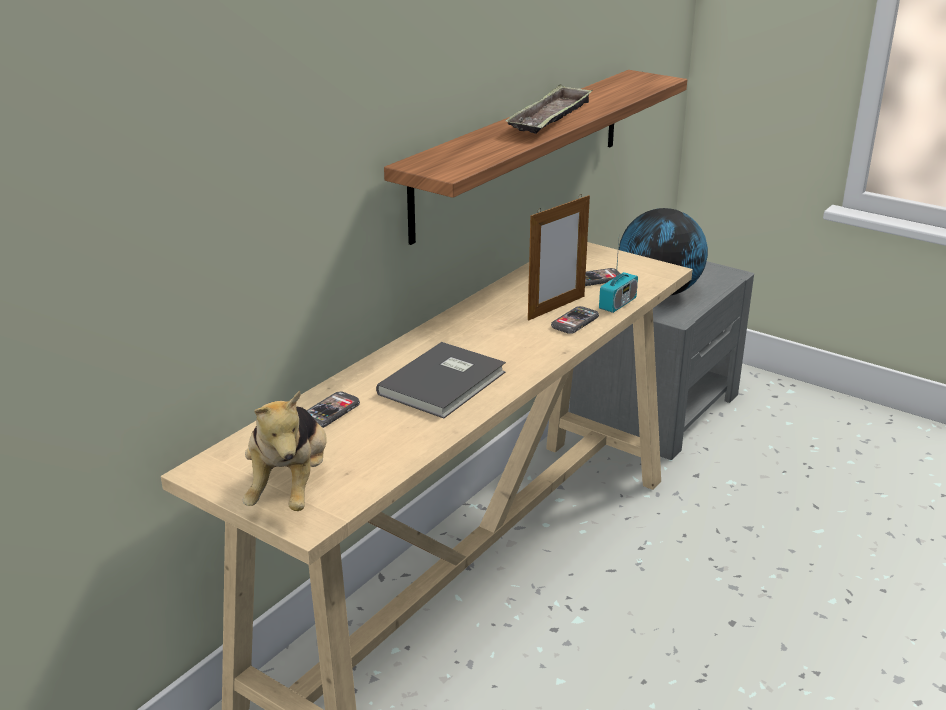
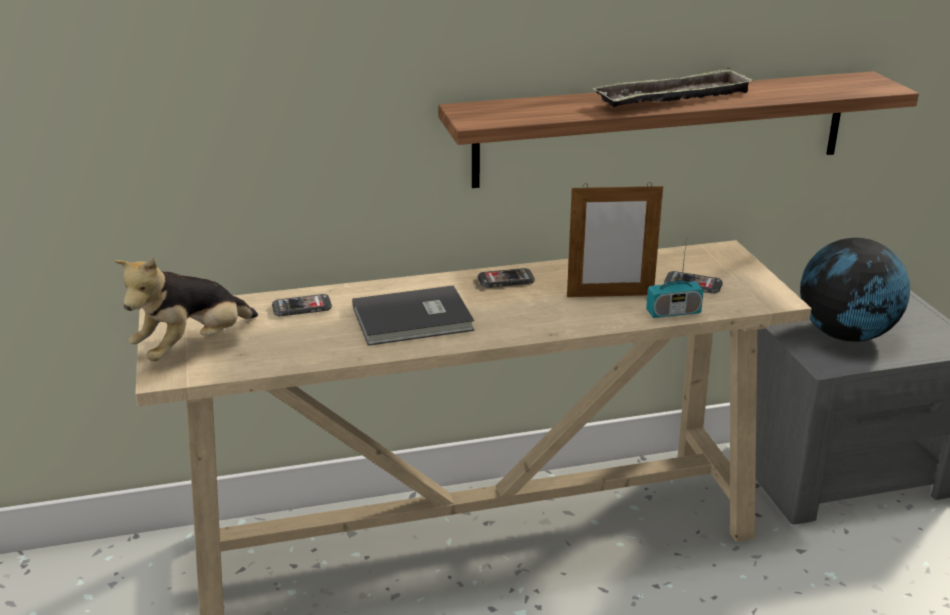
camera: 40 degrees right, 0 degrees up
phone [551,306,599,334] -> phone moved to [478,268,535,288]

